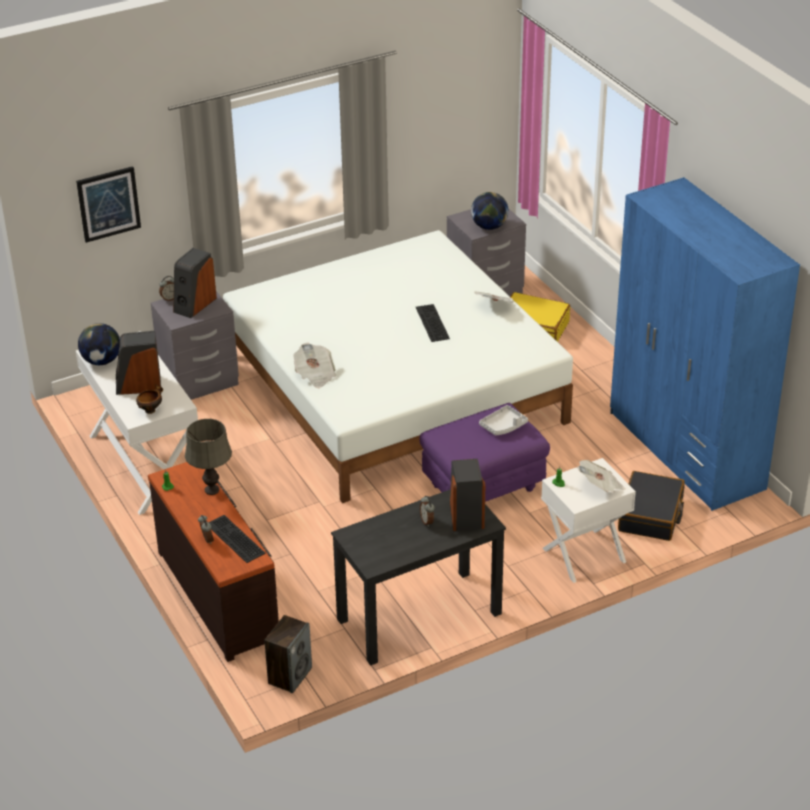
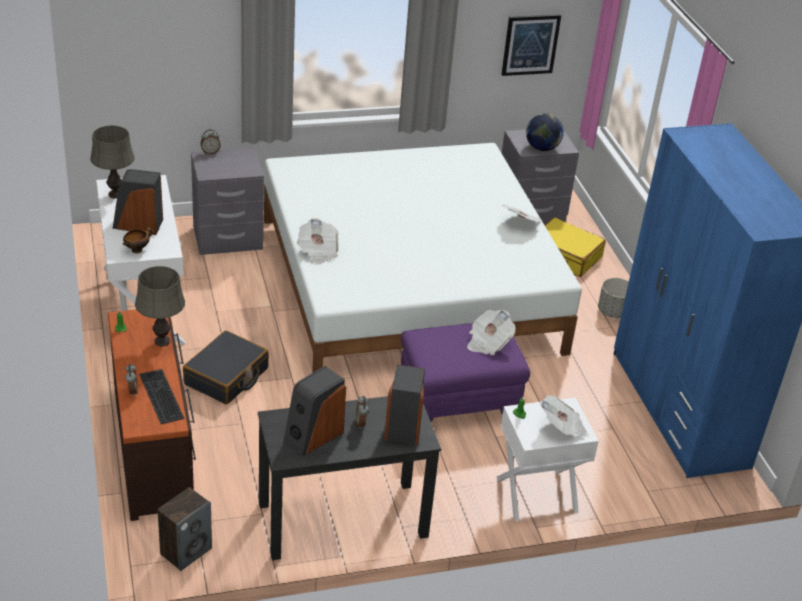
camera: 10 degrees right, 0 degrees up
picture [76,166,141,243] -> picture moved to [501,14,561,76]
globe [78,323,120,365] -> grey table lamp [90,125,135,198]
speaker [173,248,217,318] -> speaker moved to [283,366,346,457]
keyboard [416,304,450,342] -> none
grey tray [479,405,528,435] -> newspaper [467,310,516,355]
black suitcase [618,471,685,541] -> black suitcase moved to [183,330,269,404]
none -> grey planter [598,278,629,318]

